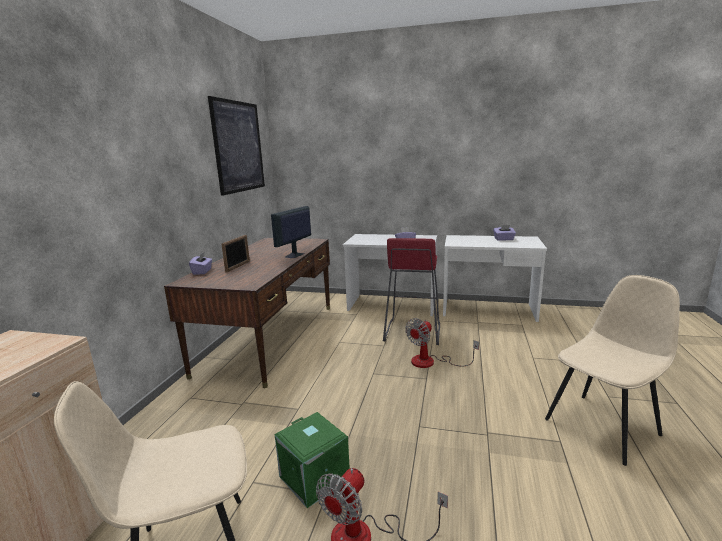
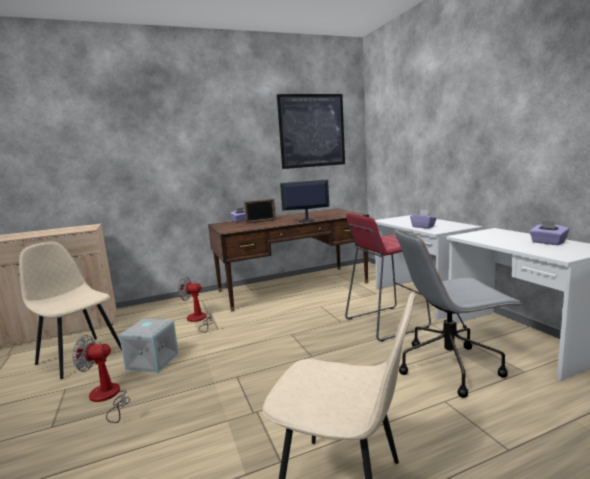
camera: 55 degrees right, 5 degrees down
green storage box [275,412,350,508] -> grey storage box [119,319,179,373]
fan [405,318,479,368] -> fan moved to [178,277,212,333]
none -> grey office chair [394,228,522,398]

